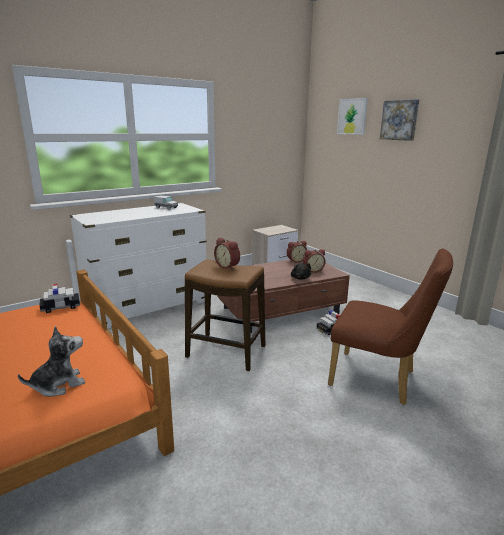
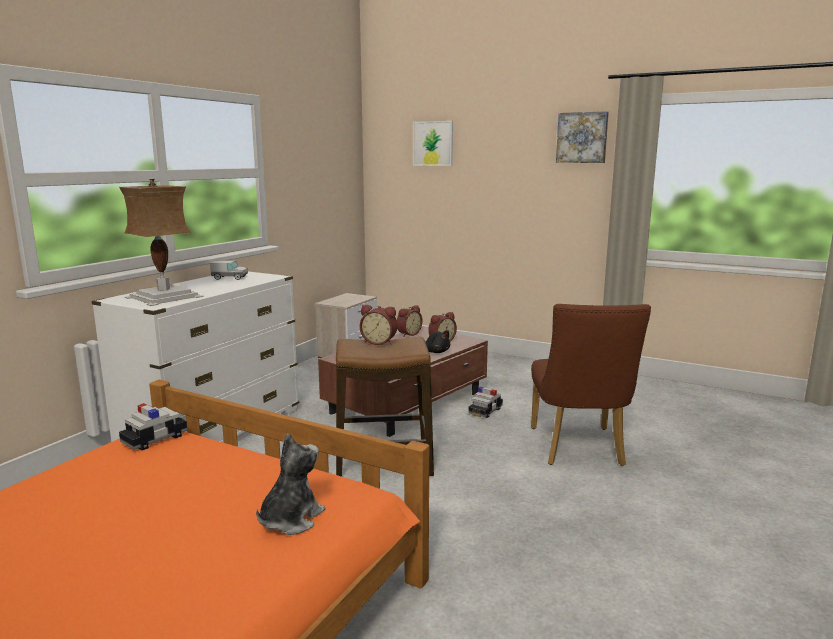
camera: 25 degrees left, 5 degrees down
brown chair [328,248,453,405] -> brown chair turned 90 degrees clockwise [531,304,651,466]
picture [380,99,419,141] -> picture moved to [556,111,609,163]
none -> table lamp [119,179,204,306]

